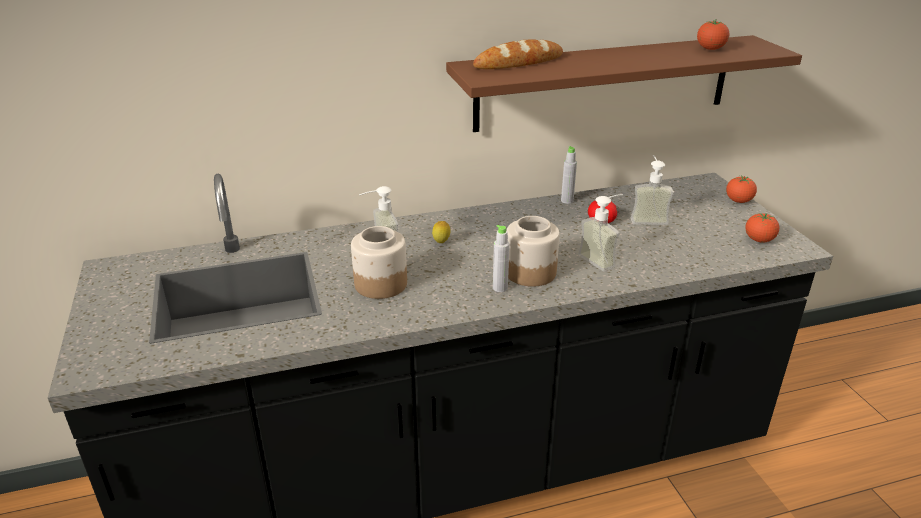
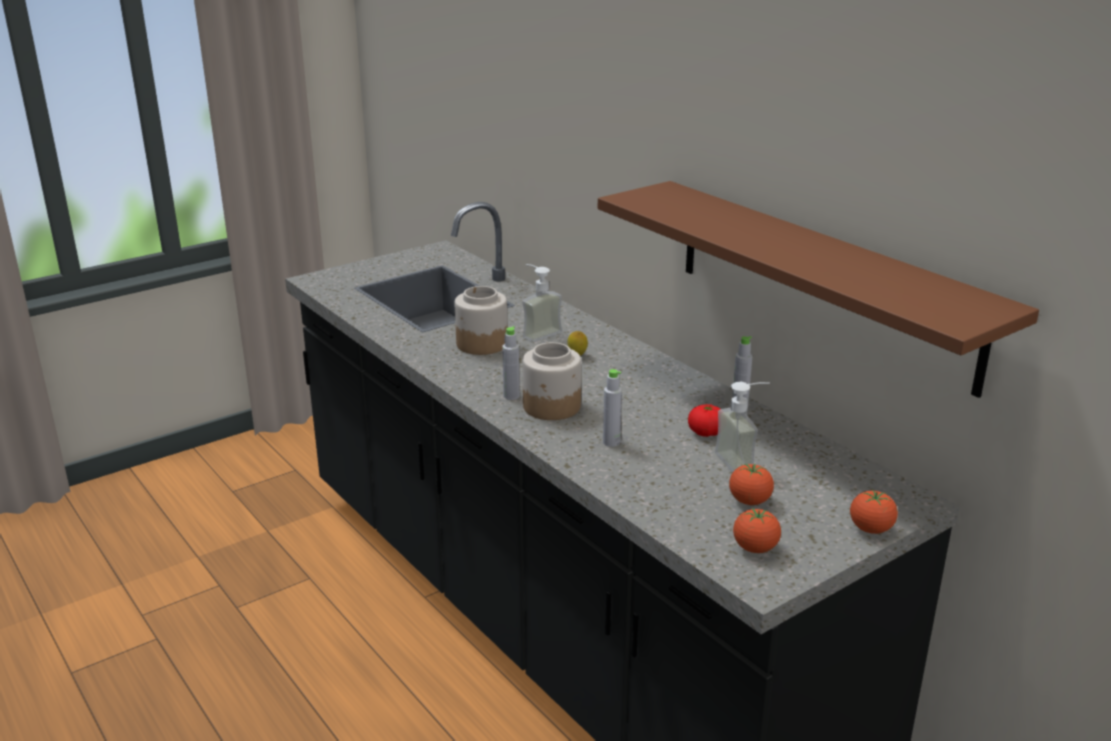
camera: 70 degrees right, 5 degrees down
bread [473,39,563,69] -> none
soap dispenser [578,194,623,272] -> grey bottle [603,369,622,447]
tomato [697,20,729,50] -> tomato moved to [729,463,774,505]

